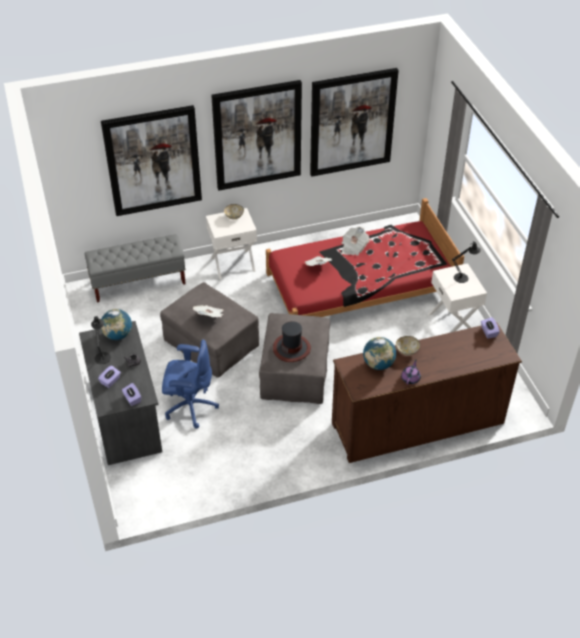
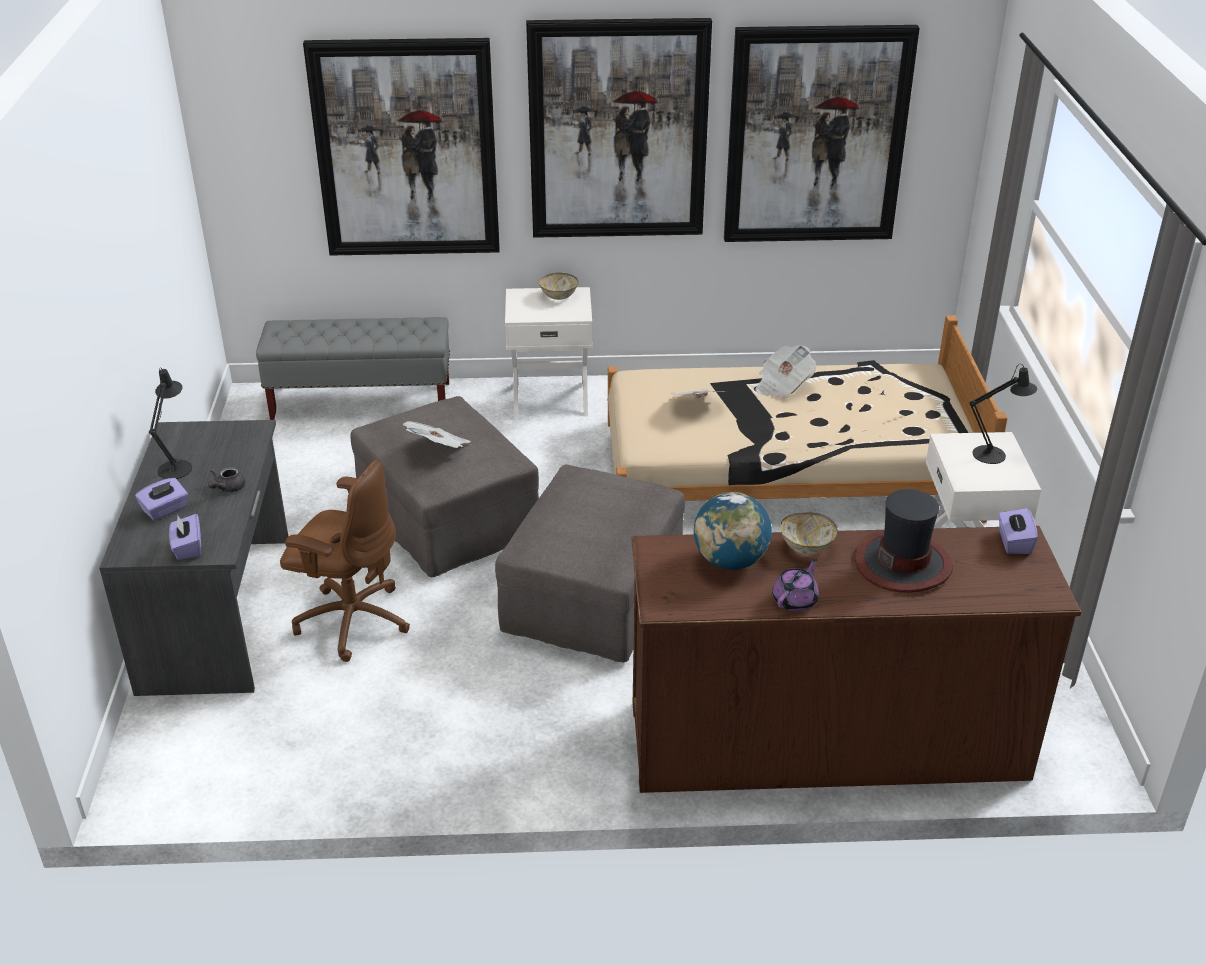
camera: 15 degrees right, 10 degrees down
globe [101,309,132,340] -> none
blue office chair [162,340,219,428] -> brown office chair [280,460,410,662]
red bed [266,198,464,317] -> beige bed [607,315,1008,523]
hat [273,321,311,362] -> hat moved to [854,489,953,593]

